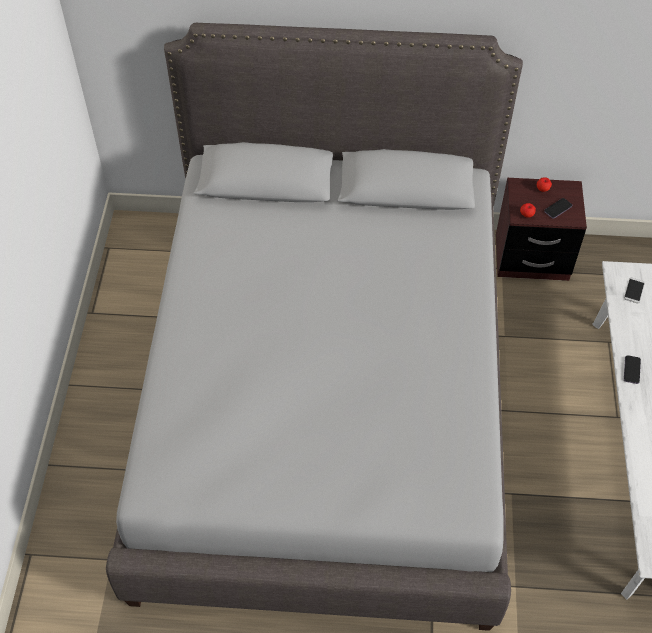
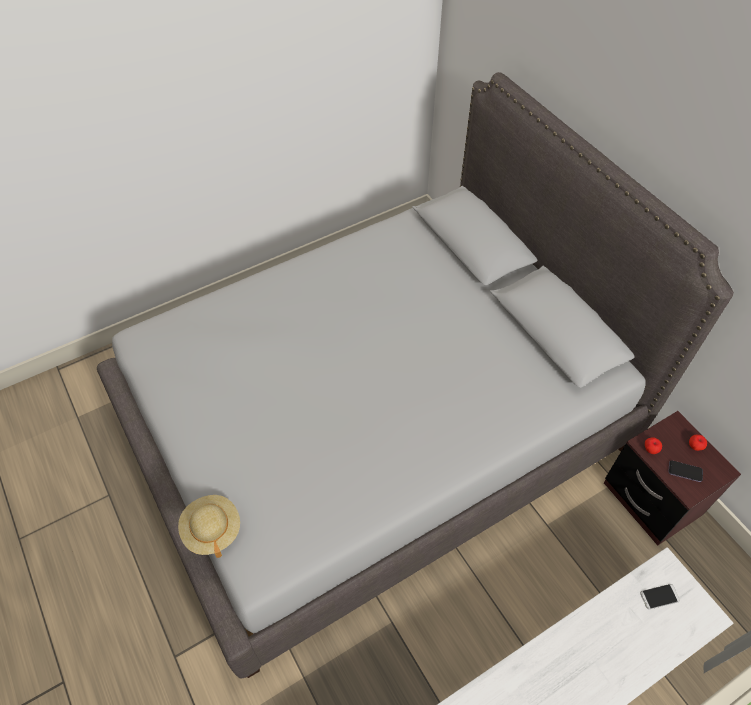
camera: 55 degrees right, 0 degrees up
phone [624,355,641,384] -> none
none -> beige hat [178,495,240,558]

